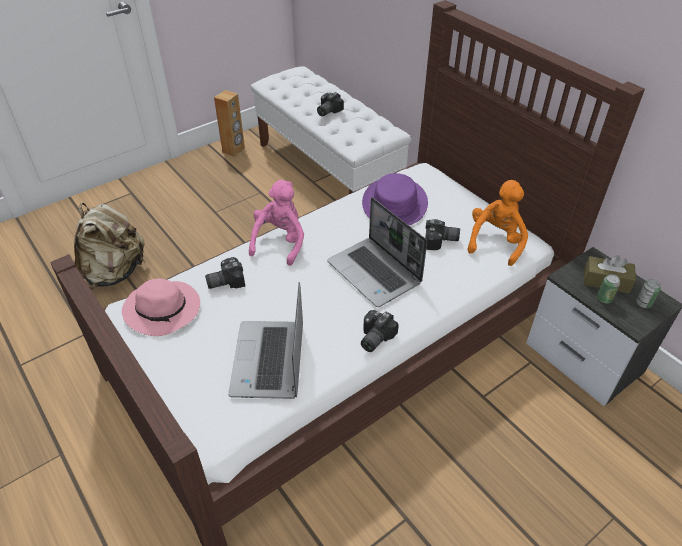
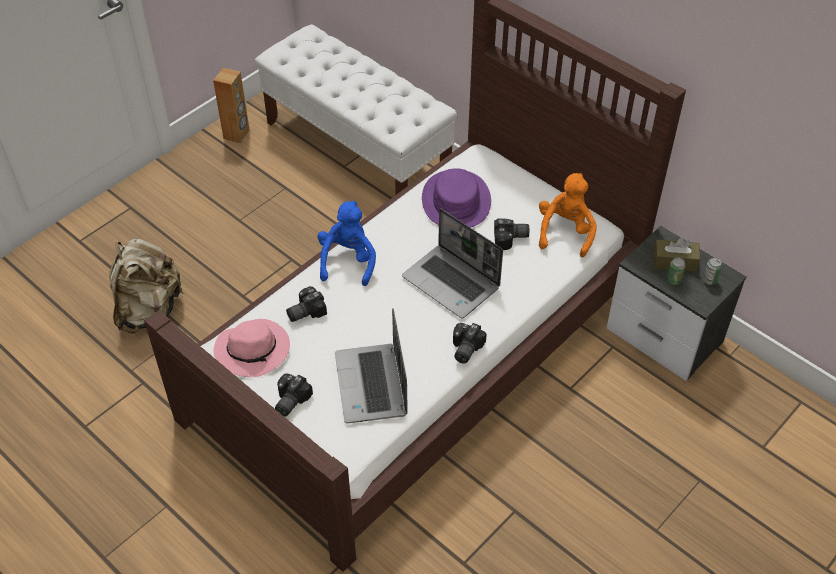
camera: 10 degrees left, 5 degrees up
pink plush toy [249,180,304,266] -> blue plush toy [317,201,376,286]
camera [317,92,344,116] -> camera moved to [275,373,313,417]

